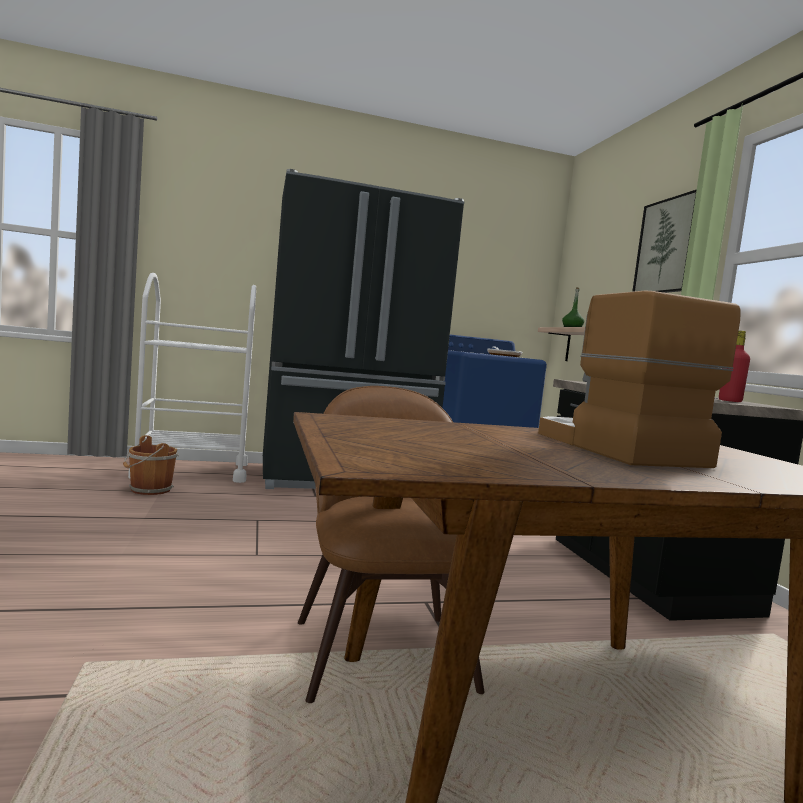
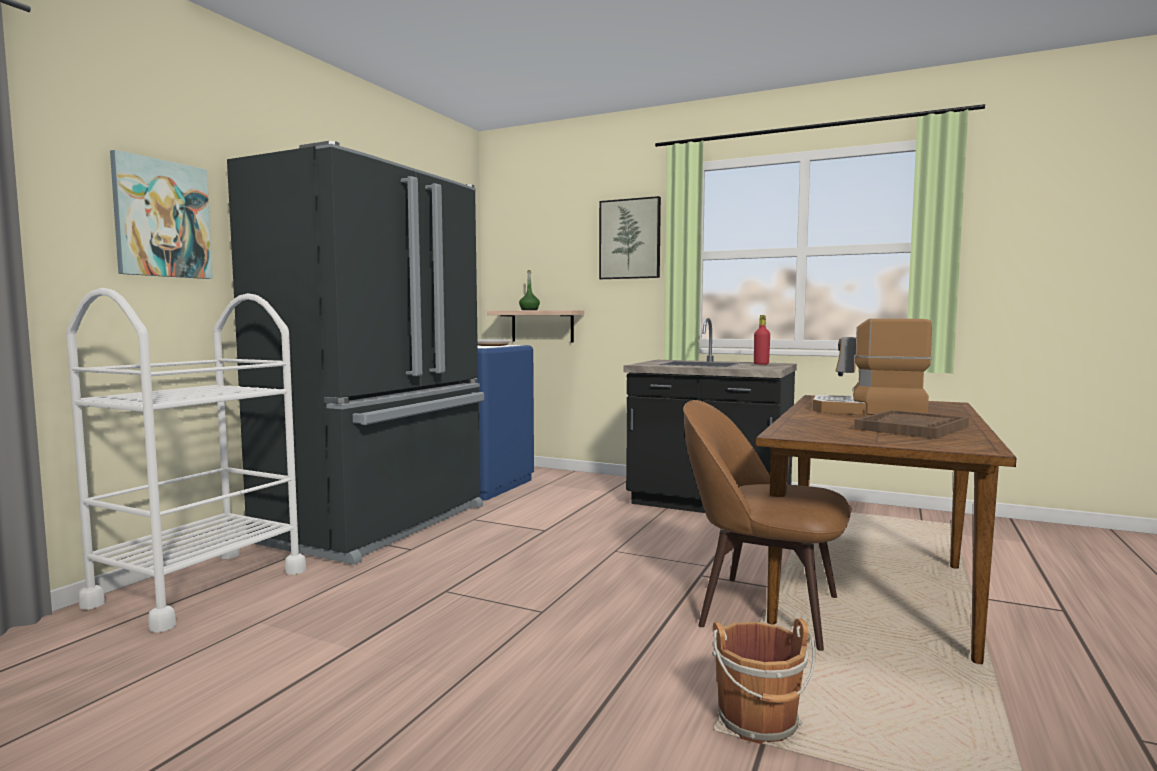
camera: 50 degrees left, 0 degrees up
brown bucket [123,435,179,495] -> brown bucket moved to [712,619,815,744]
none -> picture [110,150,213,279]
none -> brown tray [854,410,969,439]

